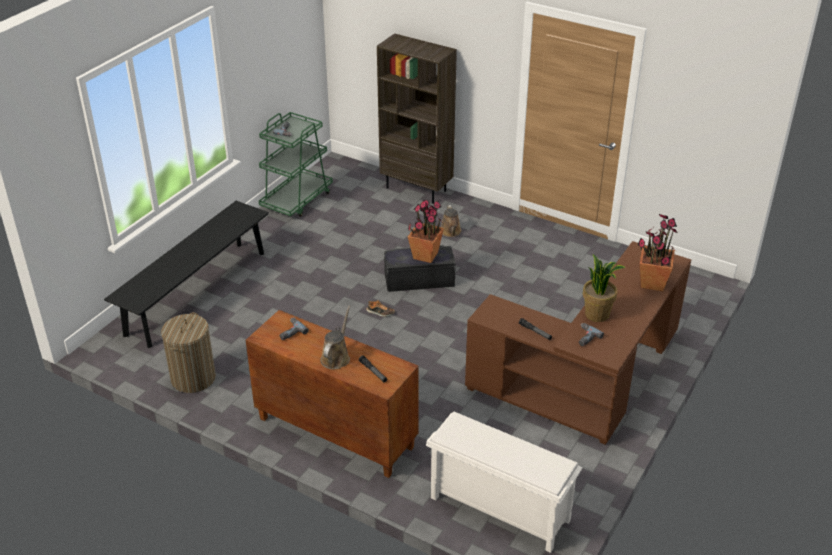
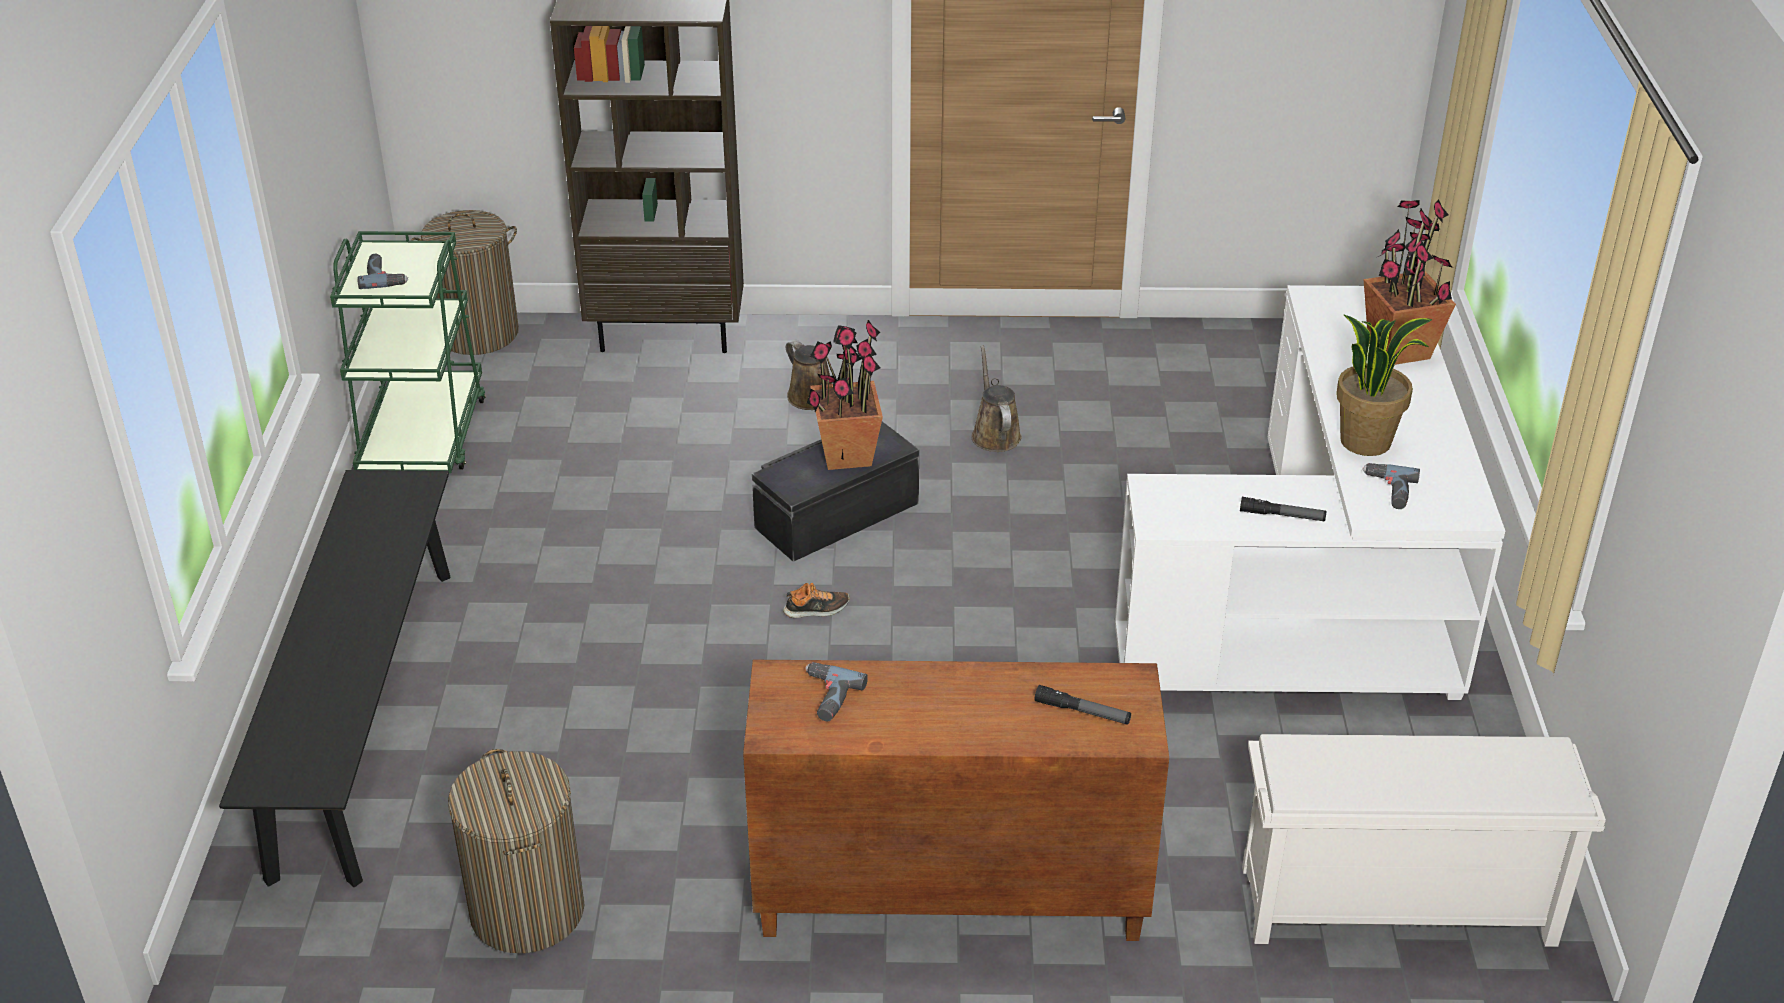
camera: 30 degrees left, 0 degrees up
brown watering can [320,306,351,369] -> brown watering can moved to [971,345,1022,452]
brown desk [465,241,691,445] -> white desk [1115,285,1505,700]
none -> laundry basket [411,210,519,355]

